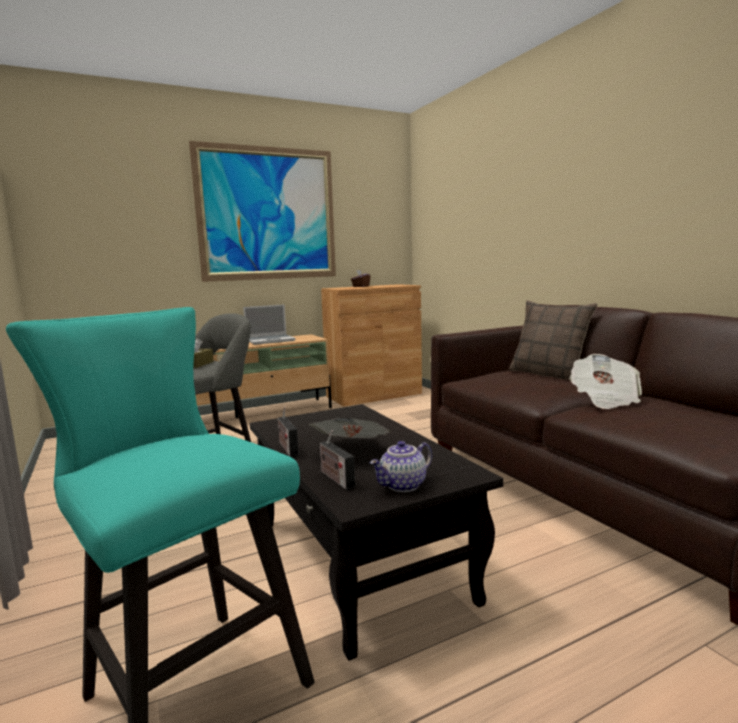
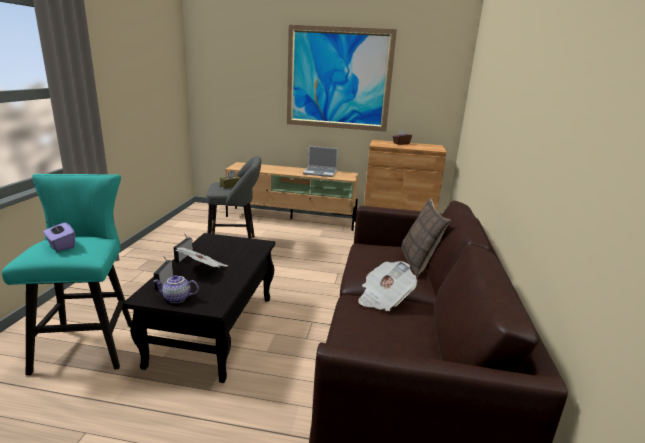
camera: 35 degrees right, 10 degrees up
none -> purple tissue box [43,220,75,252]

